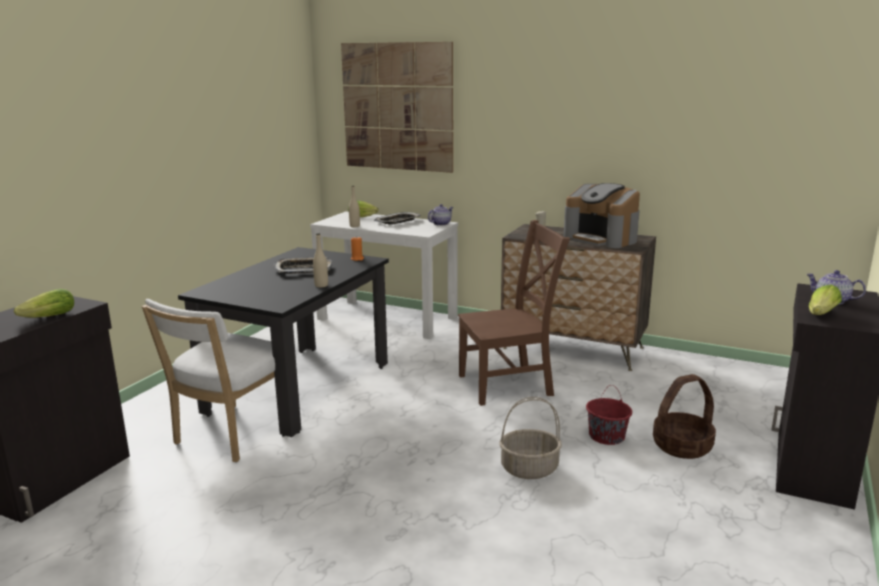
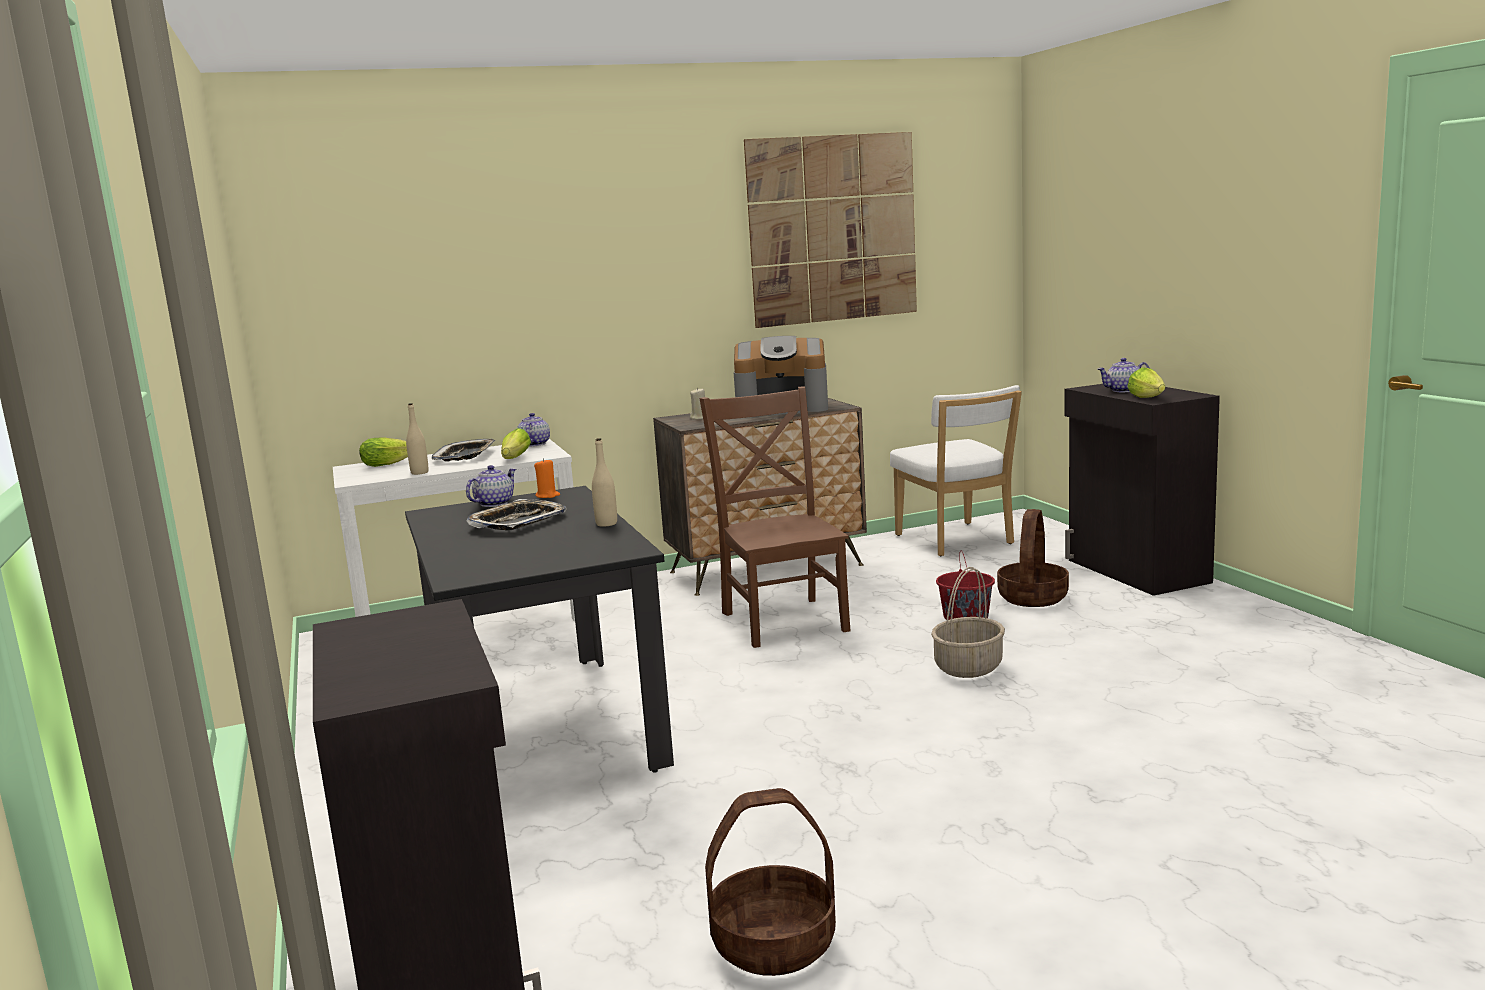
camera: 45 degrees left, 5 degrees down
lettuce [14,289,74,318] -> lettuce moved to [501,428,531,459]
white chair [142,299,275,462] -> white chair moved to [890,385,1022,556]
picture [341,42,453,173] -> picture moved to [744,132,917,328]
brown chair [458,220,570,406] -> brown chair turned 45 degrees counterclockwise [699,386,851,648]
none -> teapot [466,465,516,507]
none -> basket [705,788,836,976]

